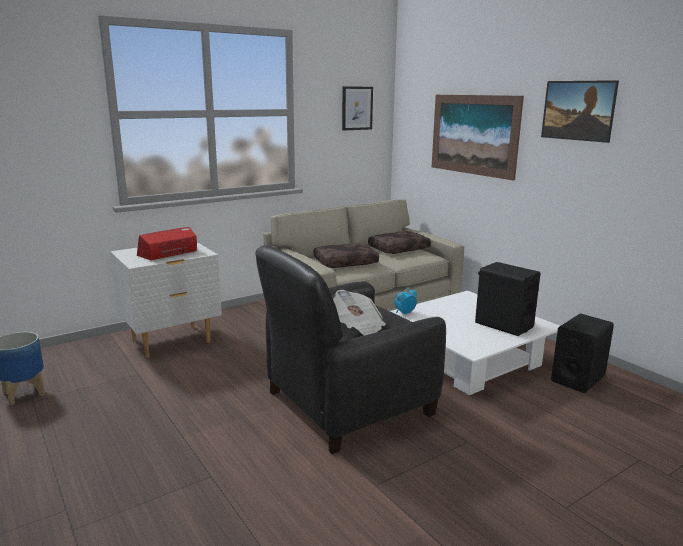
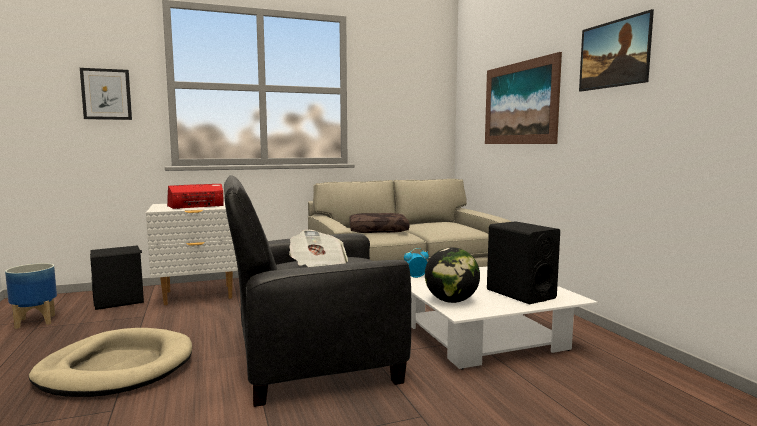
camera: 15 degrees right, 10 degrees down
picture [342,86,373,131] -> picture moved to [80,68,132,120]
brown pillow [368,231,431,254] -> none
black speaker [551,314,614,393] -> black speaker moved to [90,245,144,310]
none -> beige dog bed [29,328,192,397]
none -> globe [425,247,480,303]

